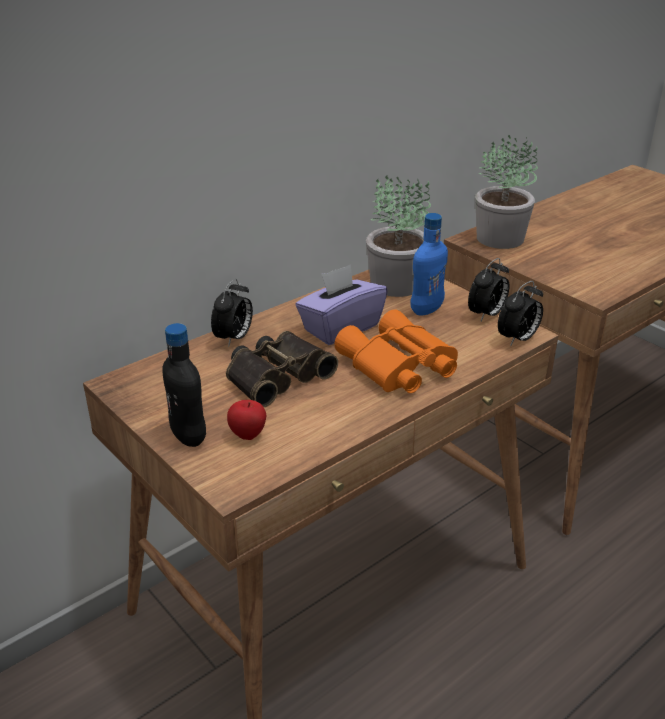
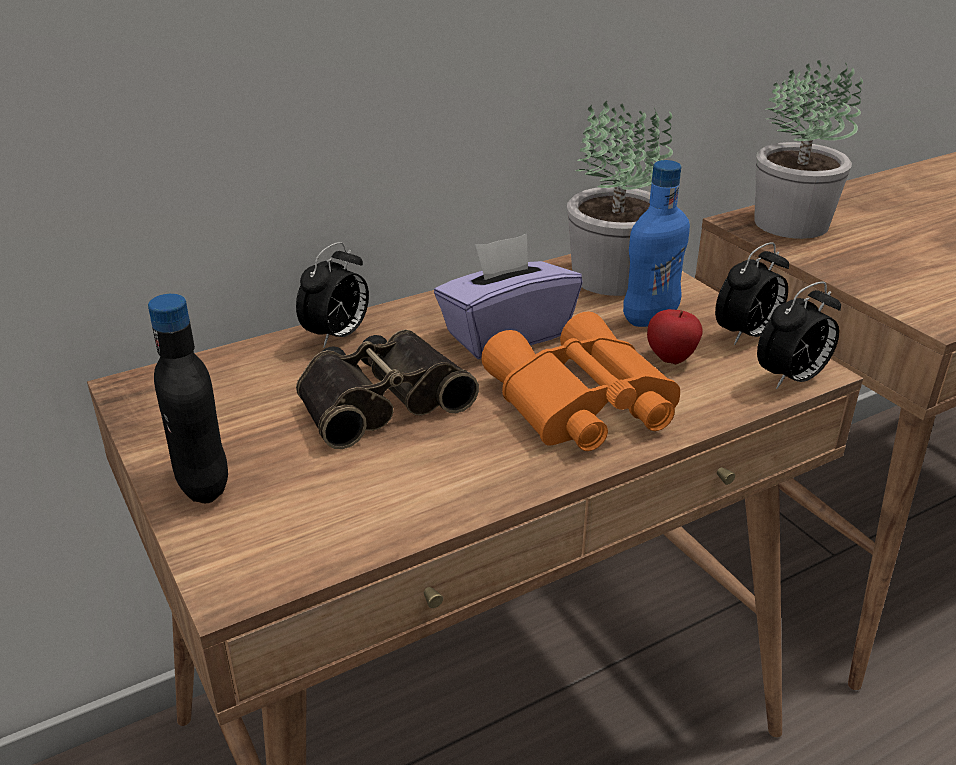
camera: 10 degrees right, 0 degrees up
apple [227,400,266,440] -> apple moved to [647,309,703,364]

